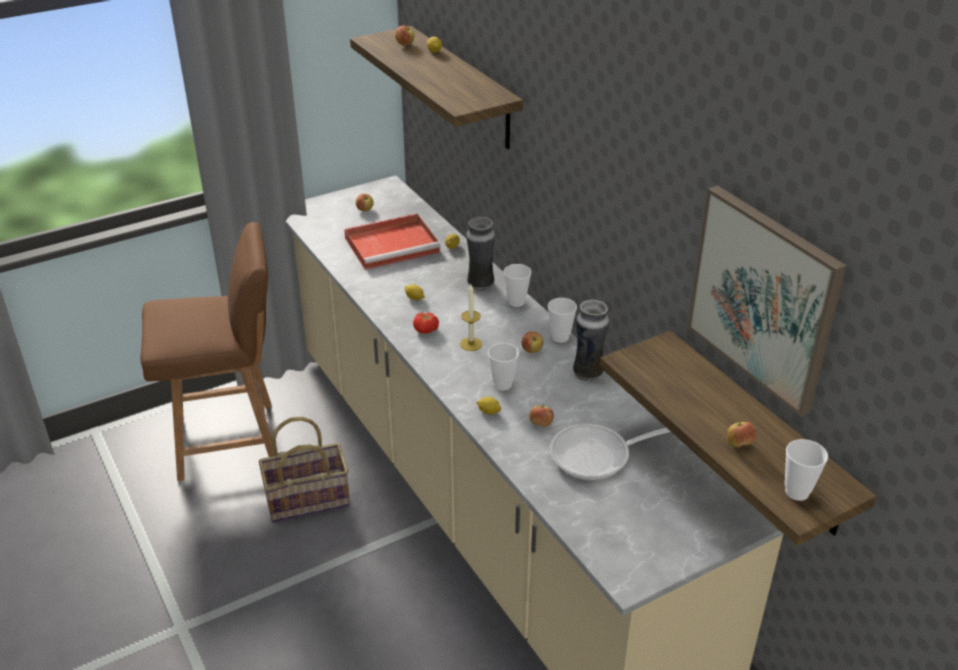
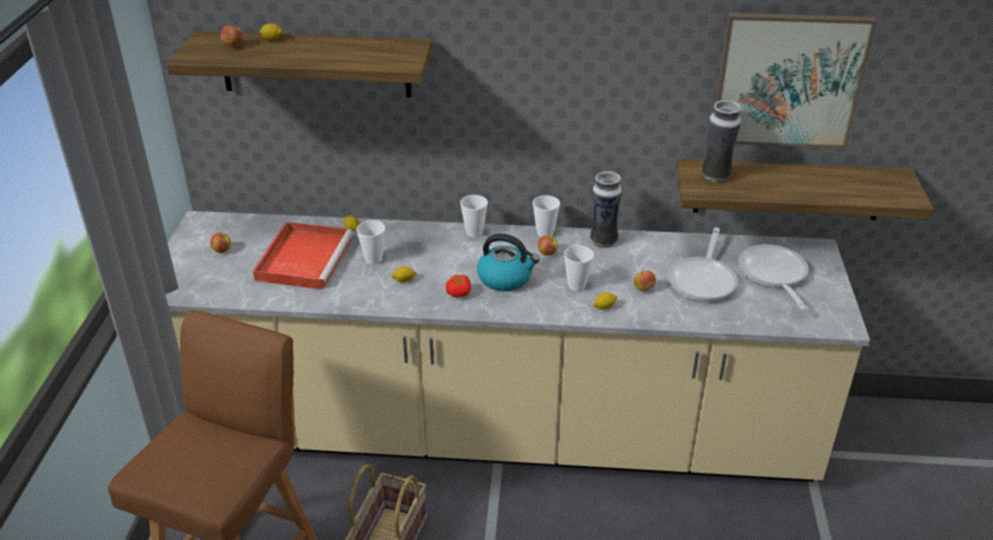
camera: 55 degrees left, 0 degrees up
candle [460,284,482,351] -> kettle [477,234,540,291]
vase [466,217,495,291] -> vase moved to [702,100,741,182]
apple [727,421,756,447] -> none
cup [785,439,828,501] -> cup moved to [356,220,385,265]
none -> frying pan [739,245,809,310]

